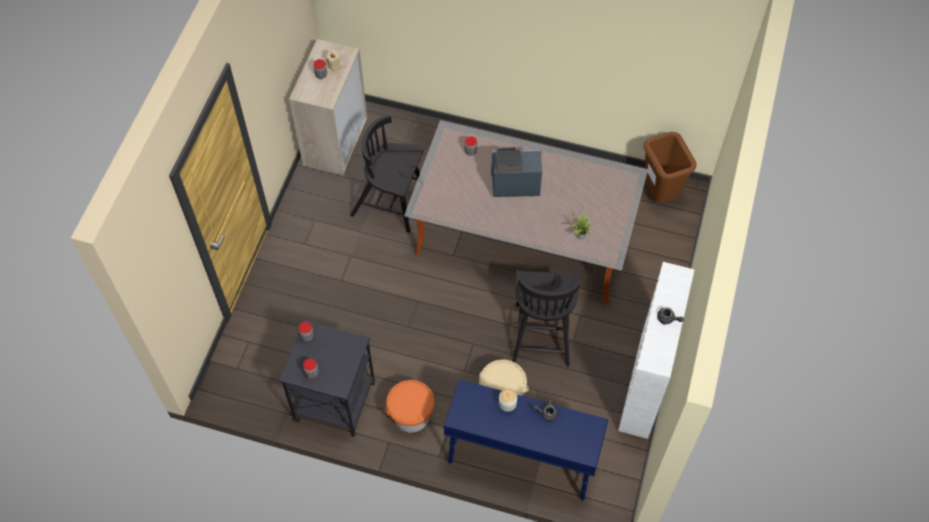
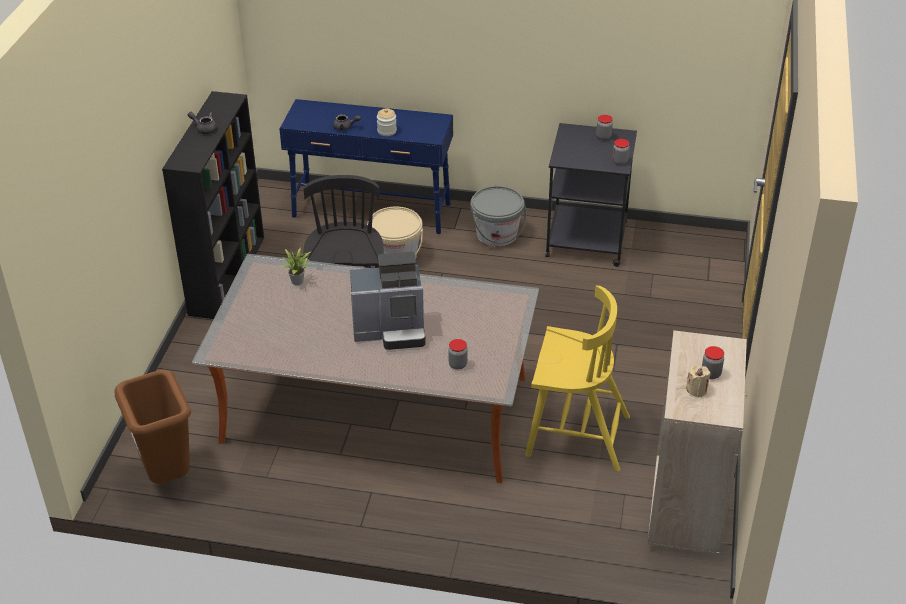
camera: 175 degrees right, 20 degrees down
black chair [350,116,424,233] -> yellow chair [525,286,630,471]
orange bucket [384,380,435,432] -> grey bucket [470,186,527,246]
white bookcase [618,262,695,439] -> black bookcase [162,91,264,319]

